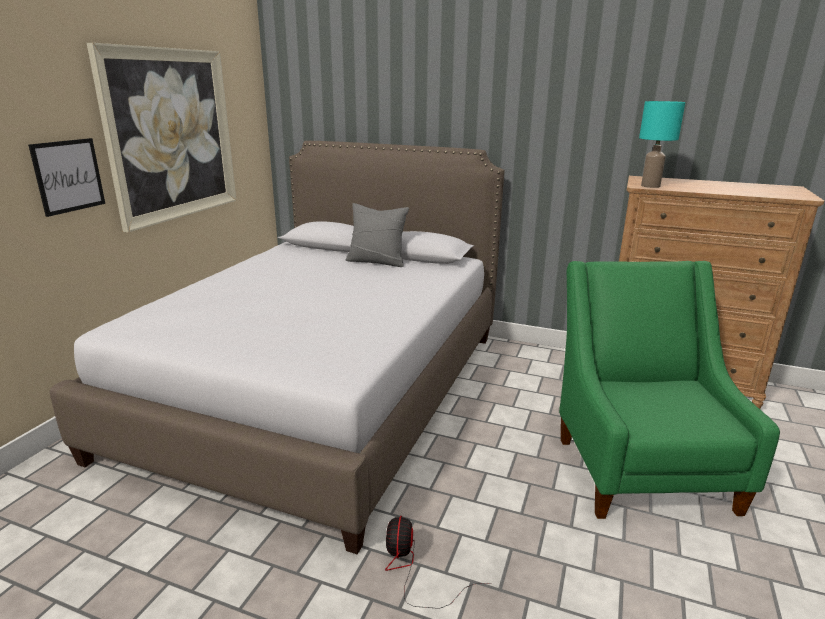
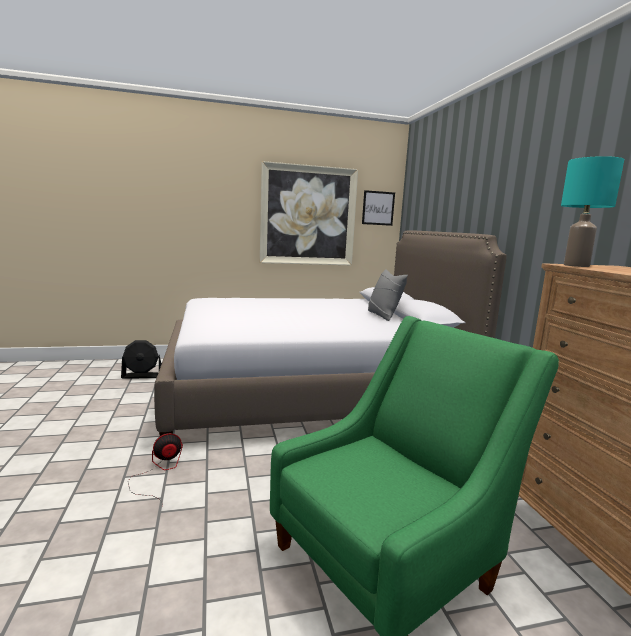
camera: 55 degrees right, 10 degrees down
picture [28,138,105,217] -> picture moved to [362,190,395,226]
none -> black fan [121,340,162,379]

